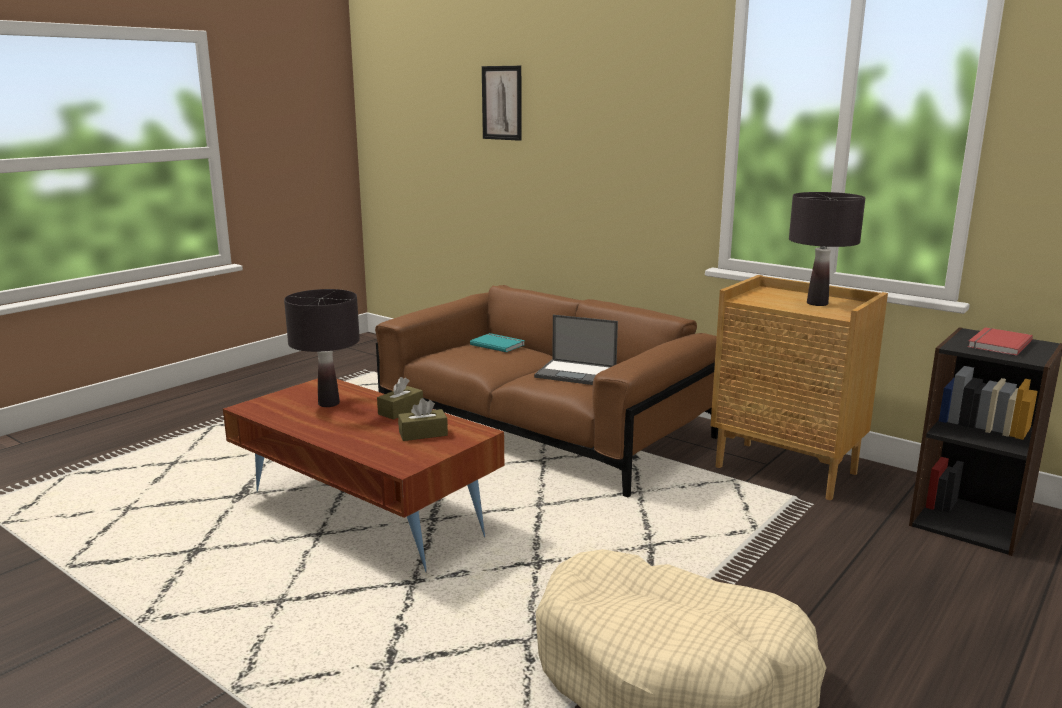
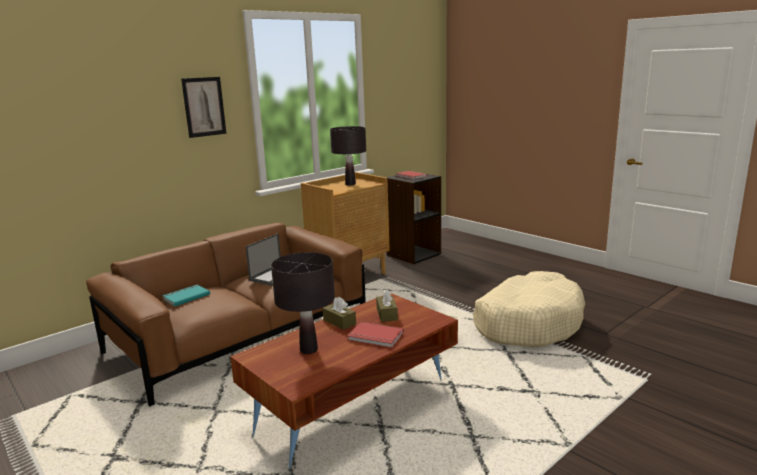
camera: 80 degrees left, 0 degrees up
picture [482,66,522,141] -> picture moved to [181,77,226,138]
none -> red book [348,322,404,348]

